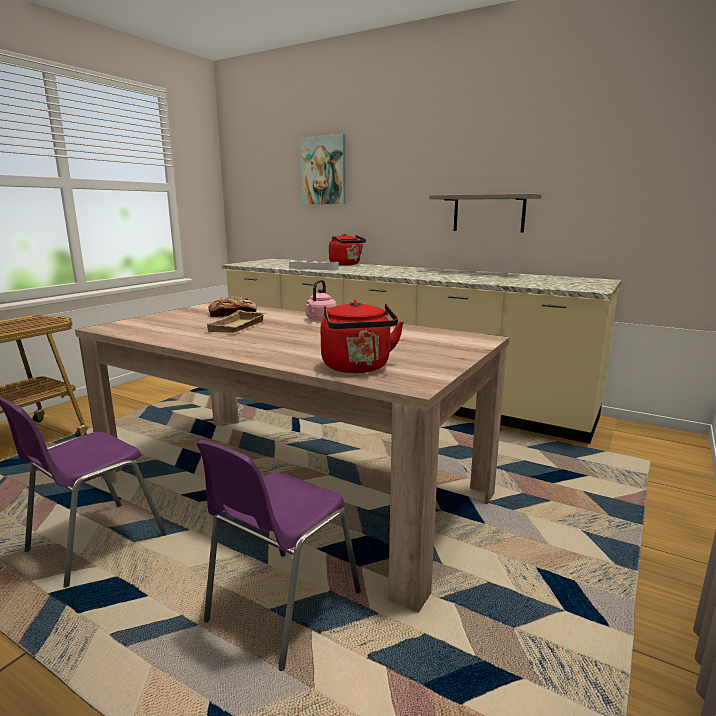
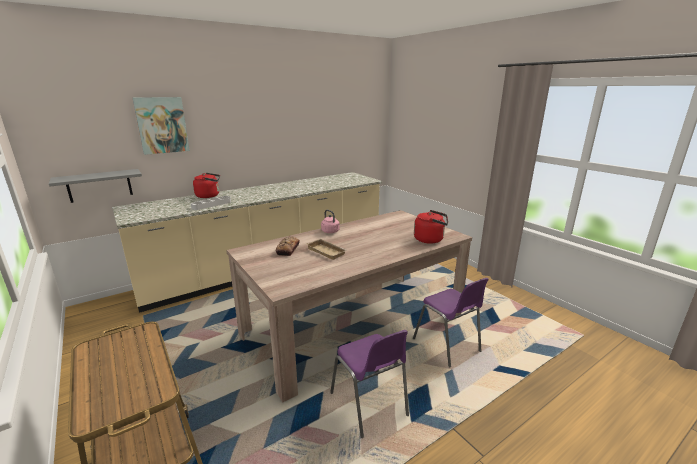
camera: 65 degrees left, 5 degrees up
grey shelf [429,194,541,233] -> grey shelf moved to [49,169,142,203]

